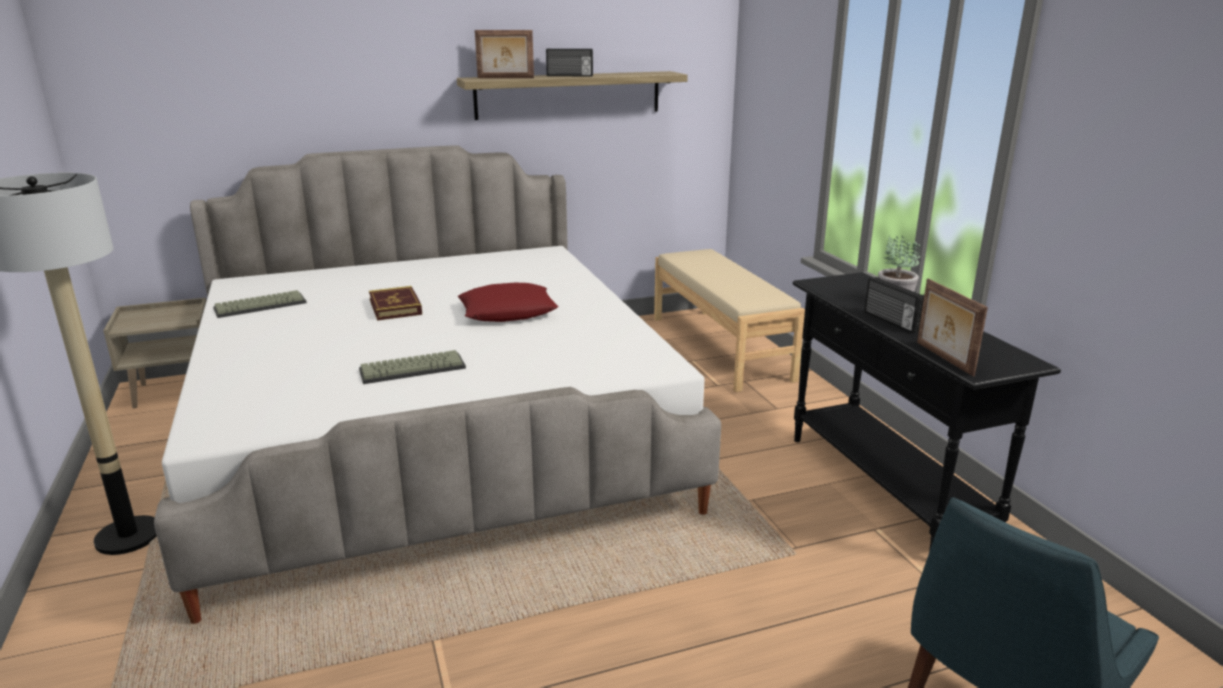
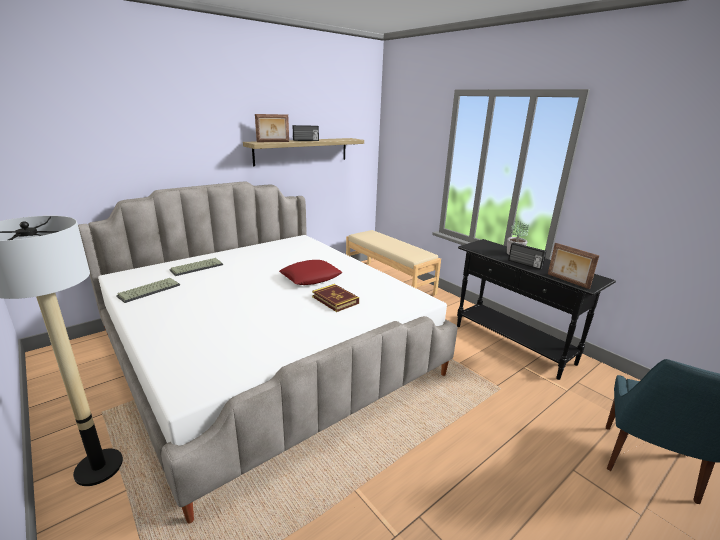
camera: 20 degrees left, 0 degrees up
beige nightstand [103,298,207,409] -> none
keyboard [359,350,466,384] -> keyboard moved to [170,258,223,276]
book [369,286,422,321] -> book moved to [312,284,359,312]

